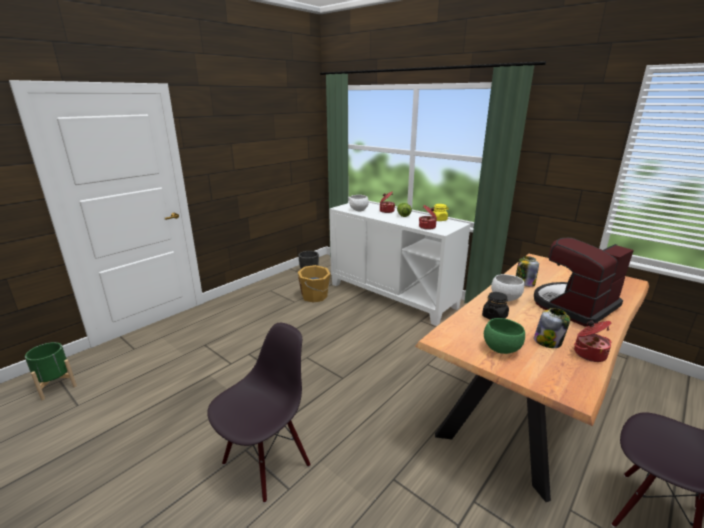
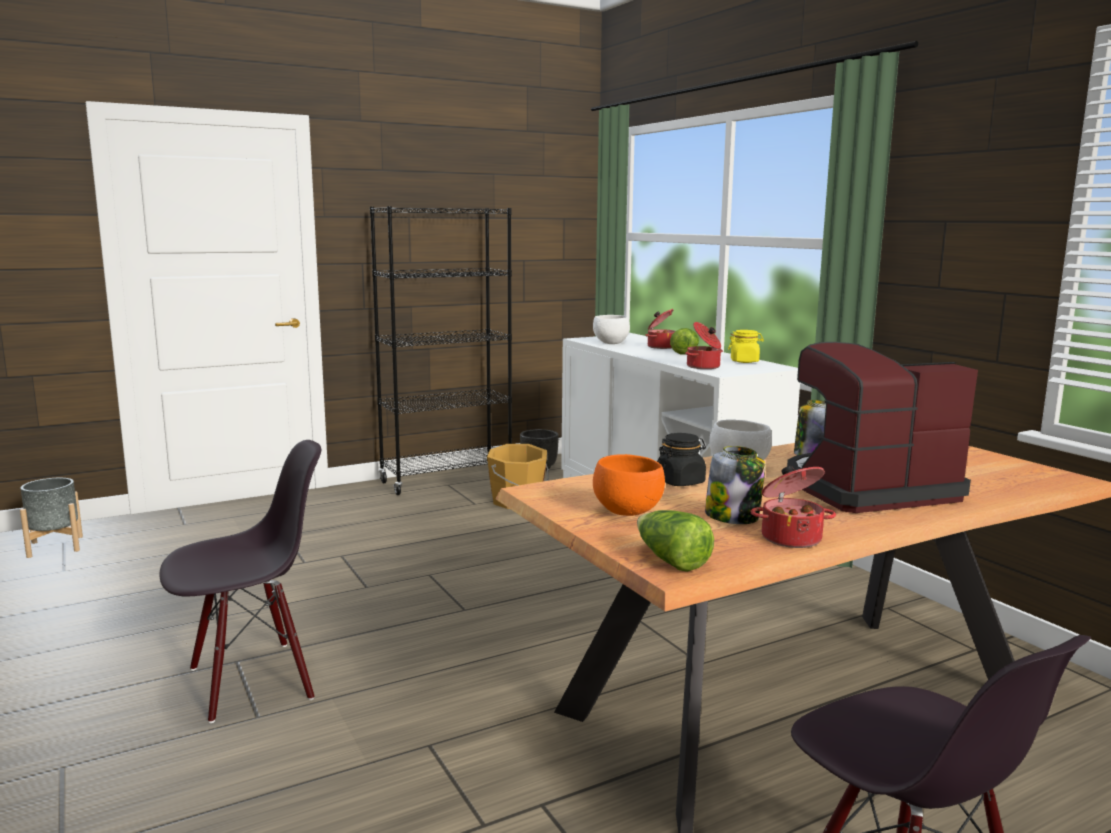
camera: 20 degrees right, 10 degrees down
green planter [25,342,77,400] -> grey planter [20,478,83,558]
green bowl [484,318,525,354] -> orange bowl [593,454,665,516]
none -> black bookcase [370,206,512,495]
none -> lettuce [637,510,714,572]

